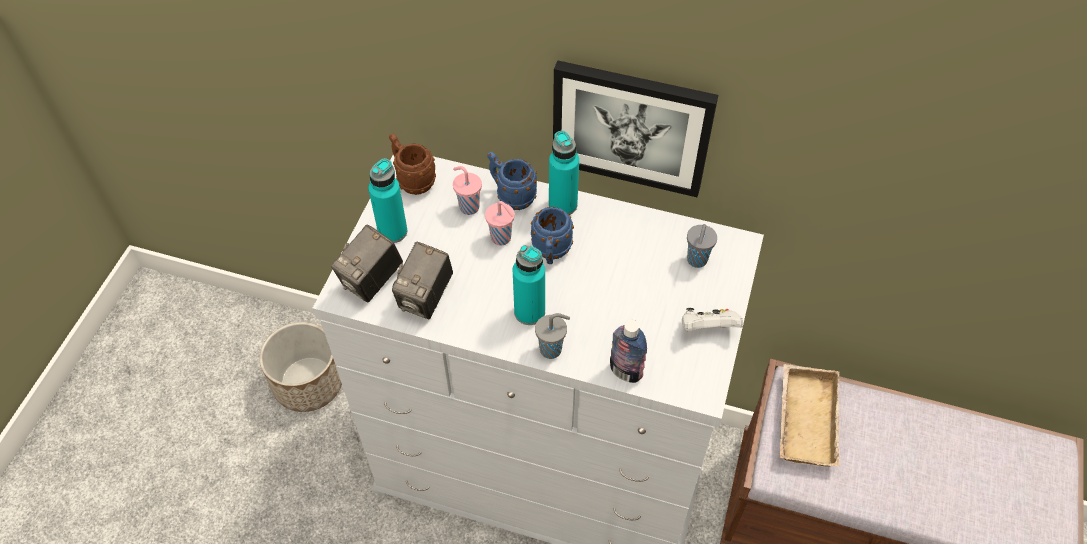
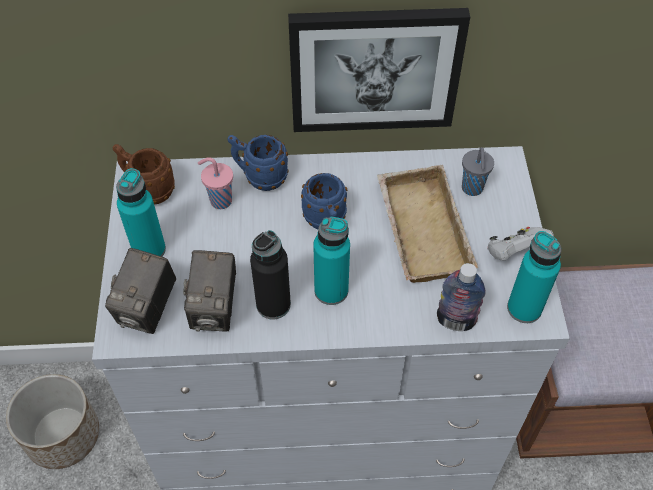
camera: 20 degrees left, 0 degrees up
pink cup [485,201,515,245] -> none
grey cup [535,313,570,359] -> none
turquoise bottle [549,130,579,215] -> turquoise bottle moved to [507,231,561,323]
beige tray [780,364,840,467] -> beige tray moved to [377,165,478,283]
none -> black bottle [250,230,291,319]

